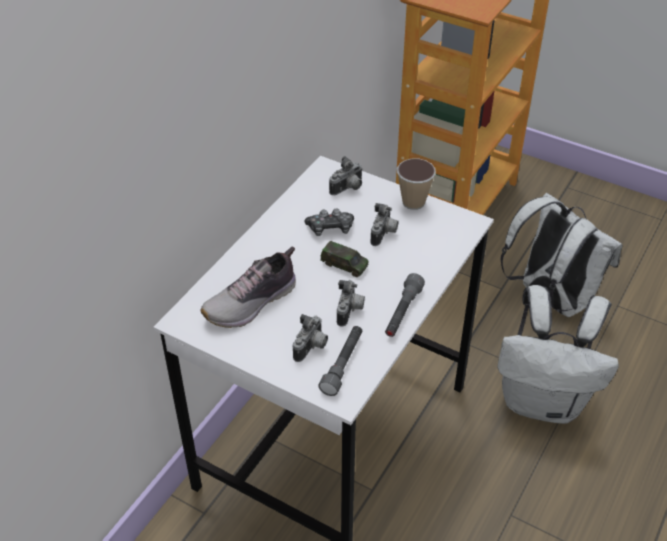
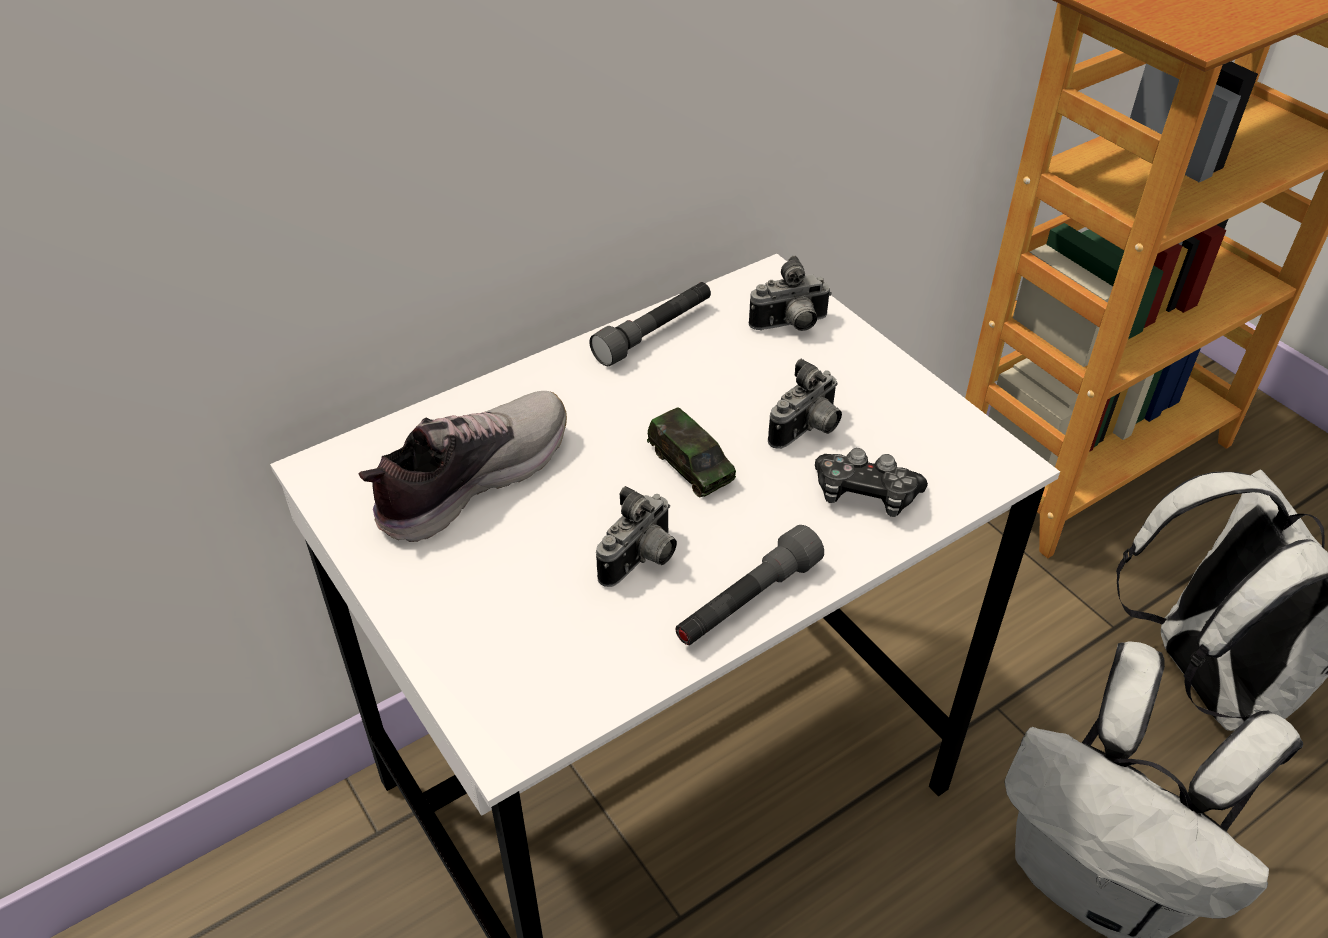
camera: 25 degrees right, 0 degrees up
shoe [200,246,296,328] -> shoe turned 150 degrees clockwise [359,391,567,542]
camera [293,314,328,362] -> none
game controller [305,208,354,236] -> game controller moved to [815,448,928,517]
grey flashlight [318,326,362,396] -> grey flashlight moved to [590,282,711,366]
cup [397,159,436,210] -> none

